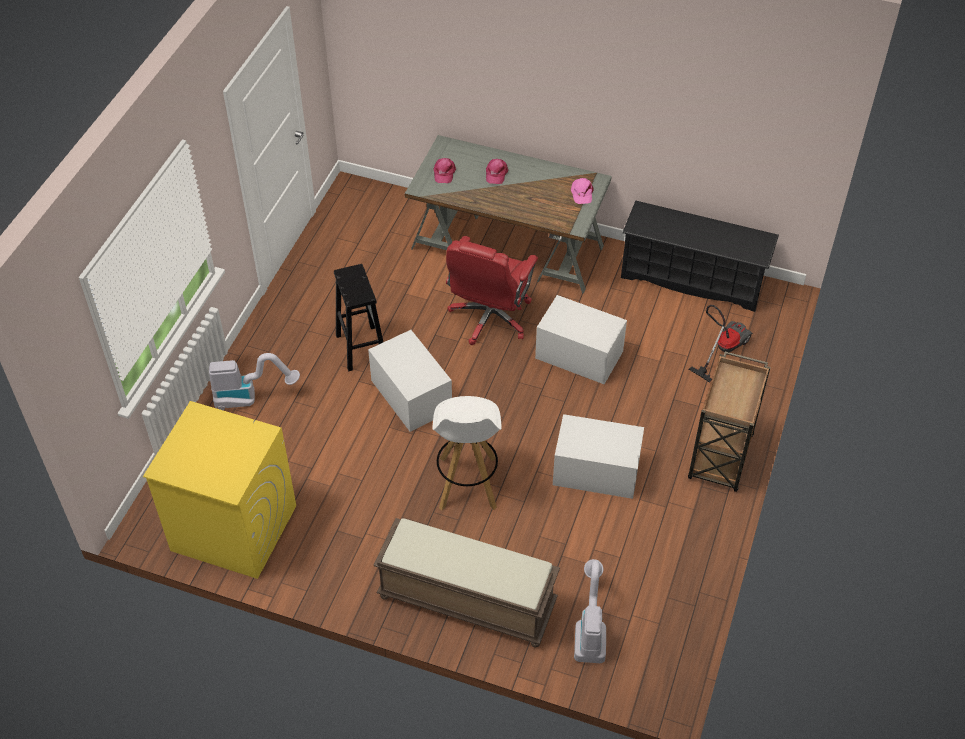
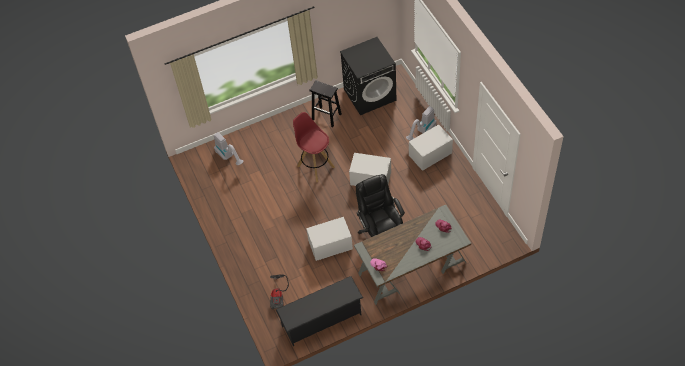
camera: 140 degrees right, 5 degrees up
yellow washing machine [143,401,296,579] -> black washing machine [340,37,396,115]
black stool [334,264,383,371] -> black stool moved to [309,80,342,127]
brown bench [373,518,560,647] -> none
white stool [433,396,502,510] -> red stool [293,112,335,182]
red office chair [446,236,538,345] -> black office chair [356,174,405,237]
white storage box [553,414,644,499] -> white storage box moved to [409,124,453,171]
brown cart [688,351,771,492] -> none

